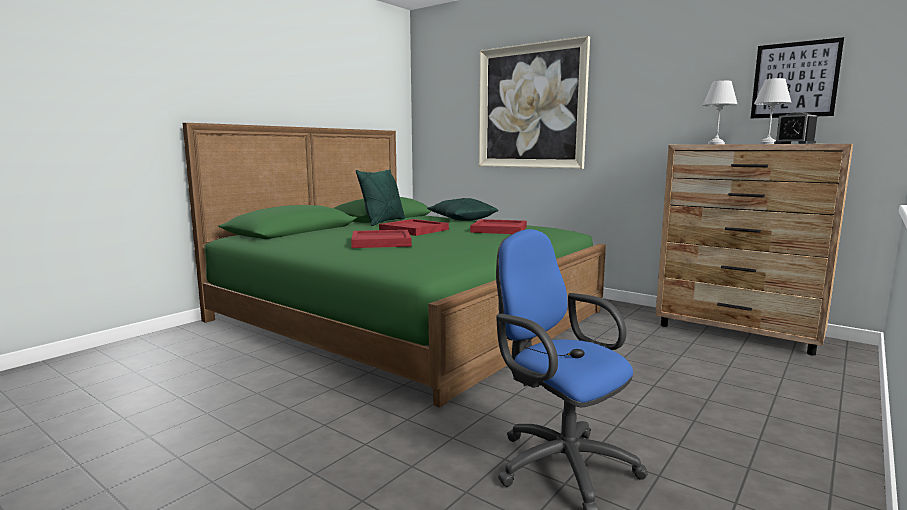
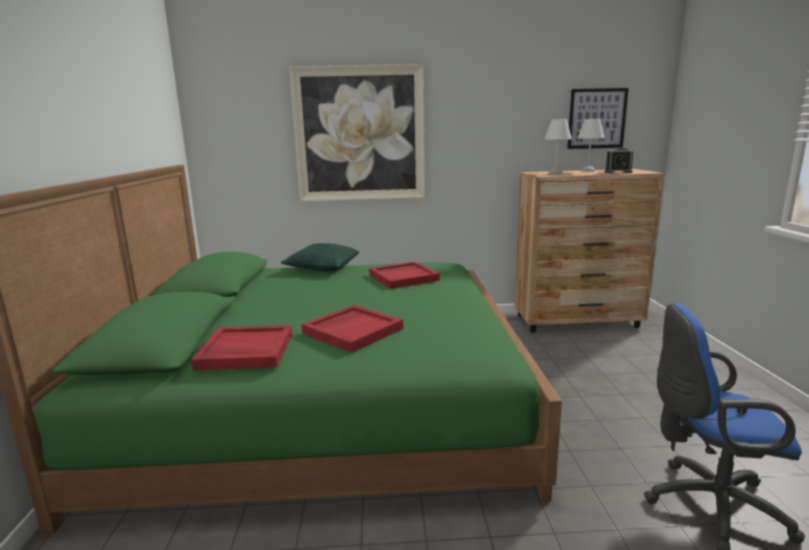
camera: 40 degrees left, 5 degrees up
green pillow [356,169,405,226] -> none
red tray [379,219,449,236] -> red tray moved to [191,325,292,370]

